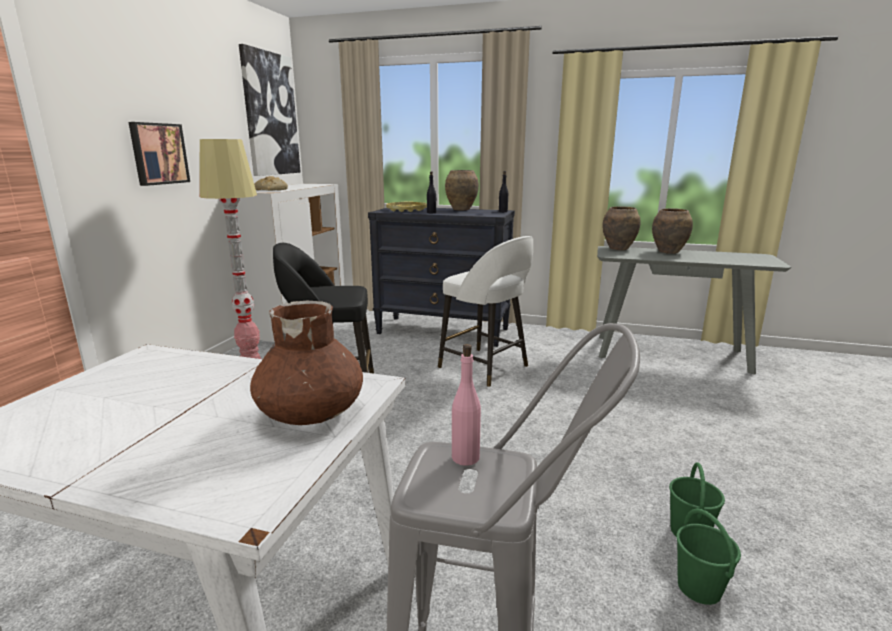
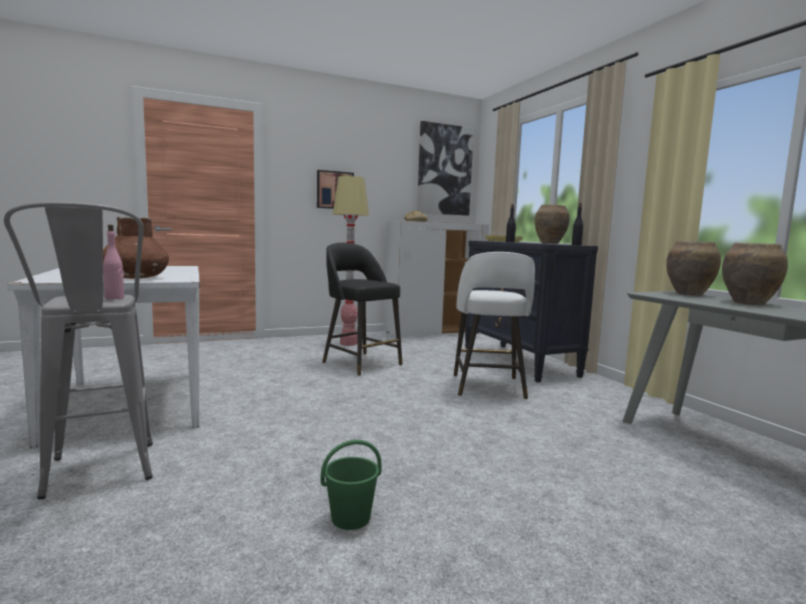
camera: 50 degrees right, 10 degrees down
green bucket [676,509,741,605] -> none

